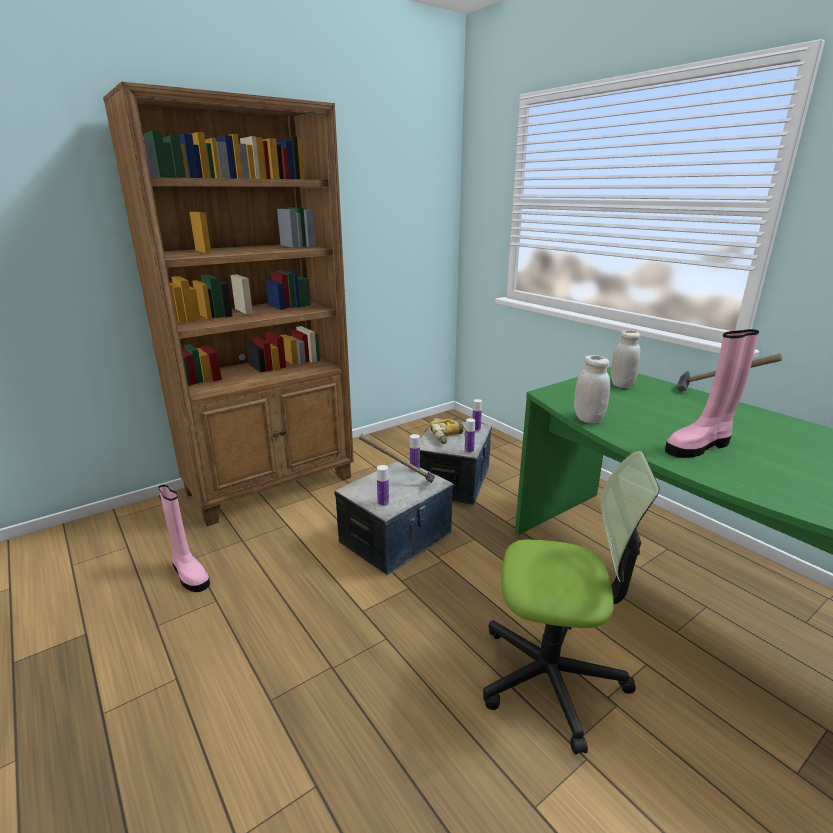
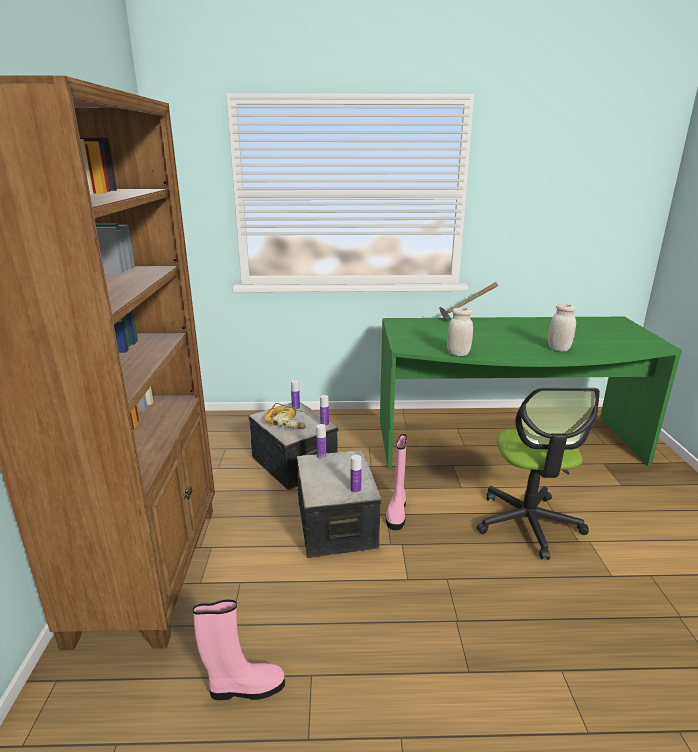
camera: 55 degrees left, 0 degrees up
hammer [359,434,435,483] -> none
office chair [483,451,660,754] -> office chair turned 135 degrees clockwise [476,387,600,560]
white jar [611,330,640,388] -> white jar moved to [548,304,576,352]
pink boot [665,329,759,458] -> pink boot moved to [386,434,407,530]

